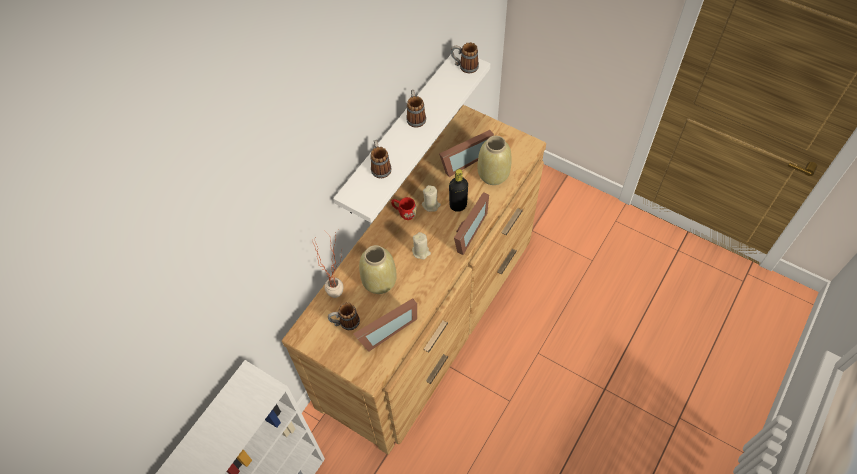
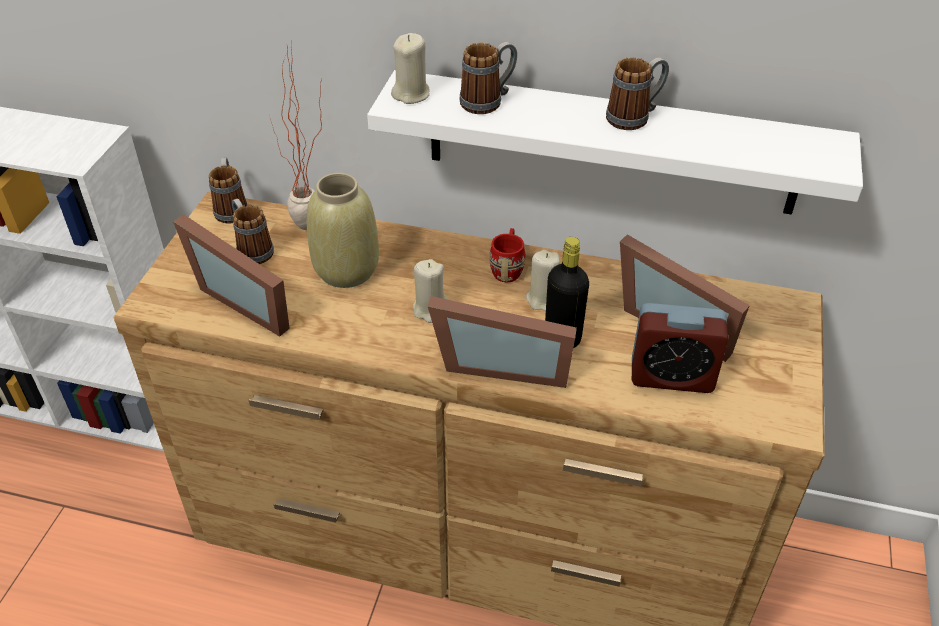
camera: 70 degrees right, 15 degrees down
mug [451,42,479,73] -> mug moved to [209,158,248,223]
beige vase [478,136,511,185] -> alarm clock [632,303,729,393]
none -> beige candle [391,33,430,104]

